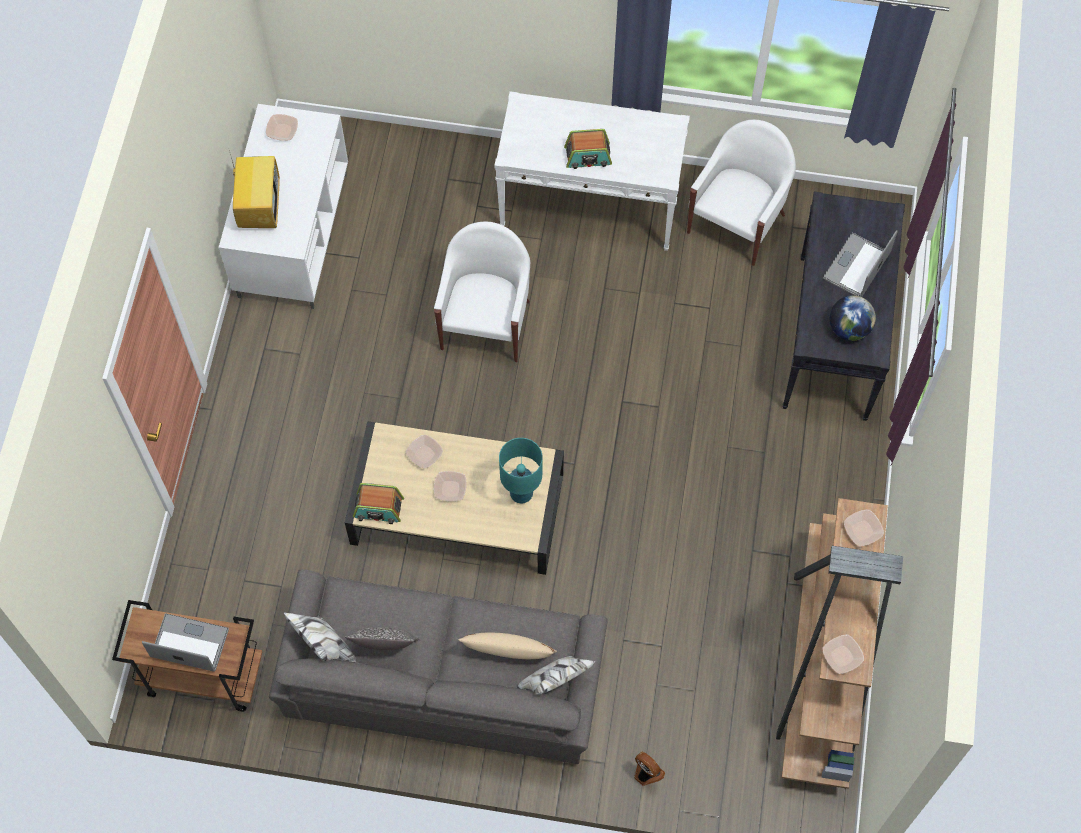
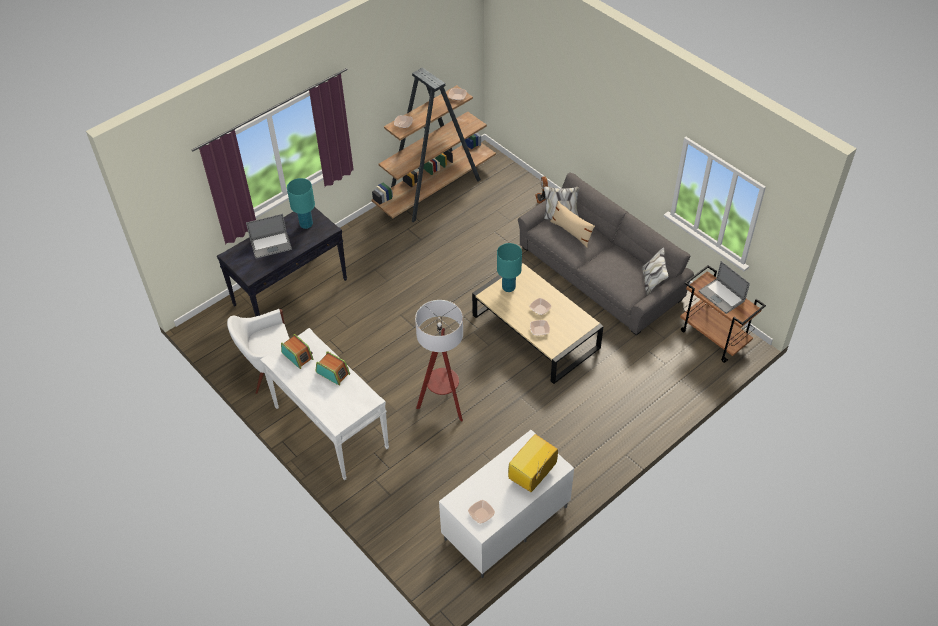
camera: 140 degrees left, 15 degrees down
pillow [345,626,420,650] -> none
radio [353,483,404,524] -> radio moved to [281,334,313,369]
white armchair [434,221,530,362] -> floor lamp [415,300,463,422]
globe [830,295,876,341] -> turquoise table lamp [287,178,315,229]

